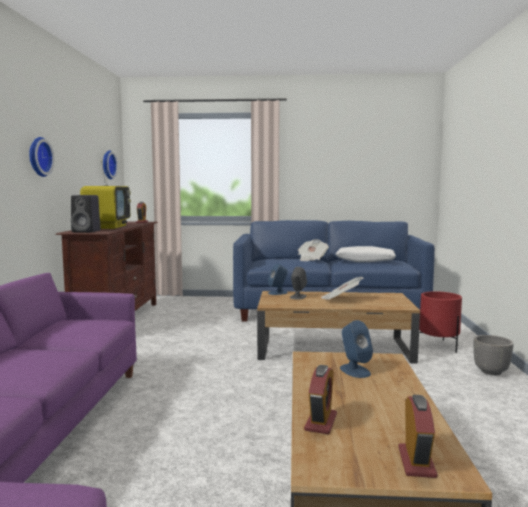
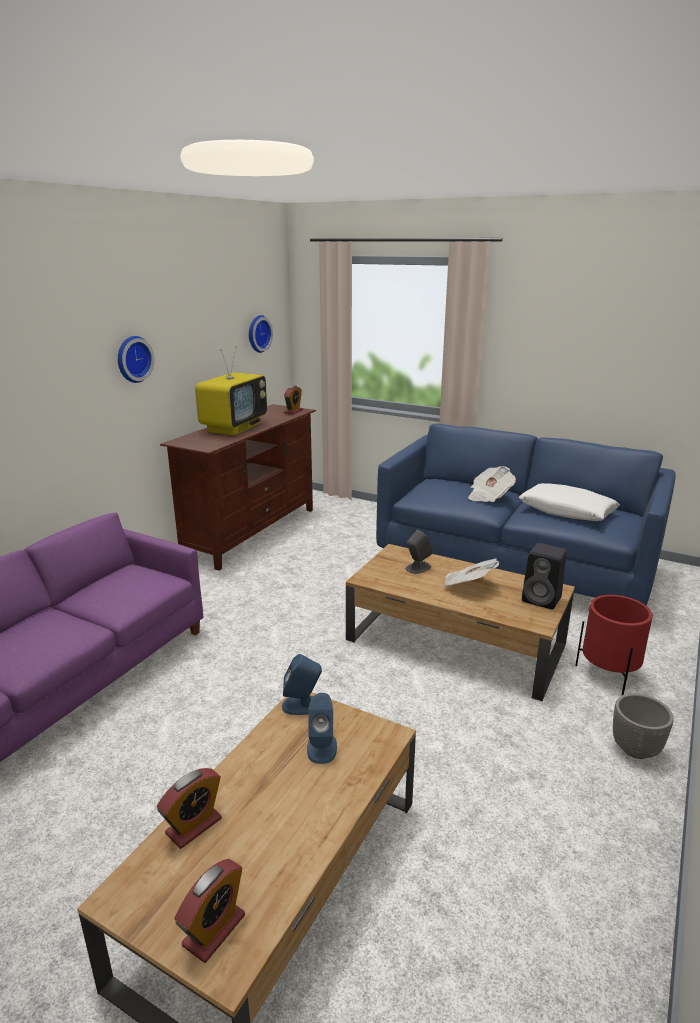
camera: 25 degrees right, 15 degrees up
black speaker [71,195,101,232] -> black speaker moved to [522,543,567,609]
blue speaker [268,264,288,295] -> blue speaker moved to [282,654,322,715]

